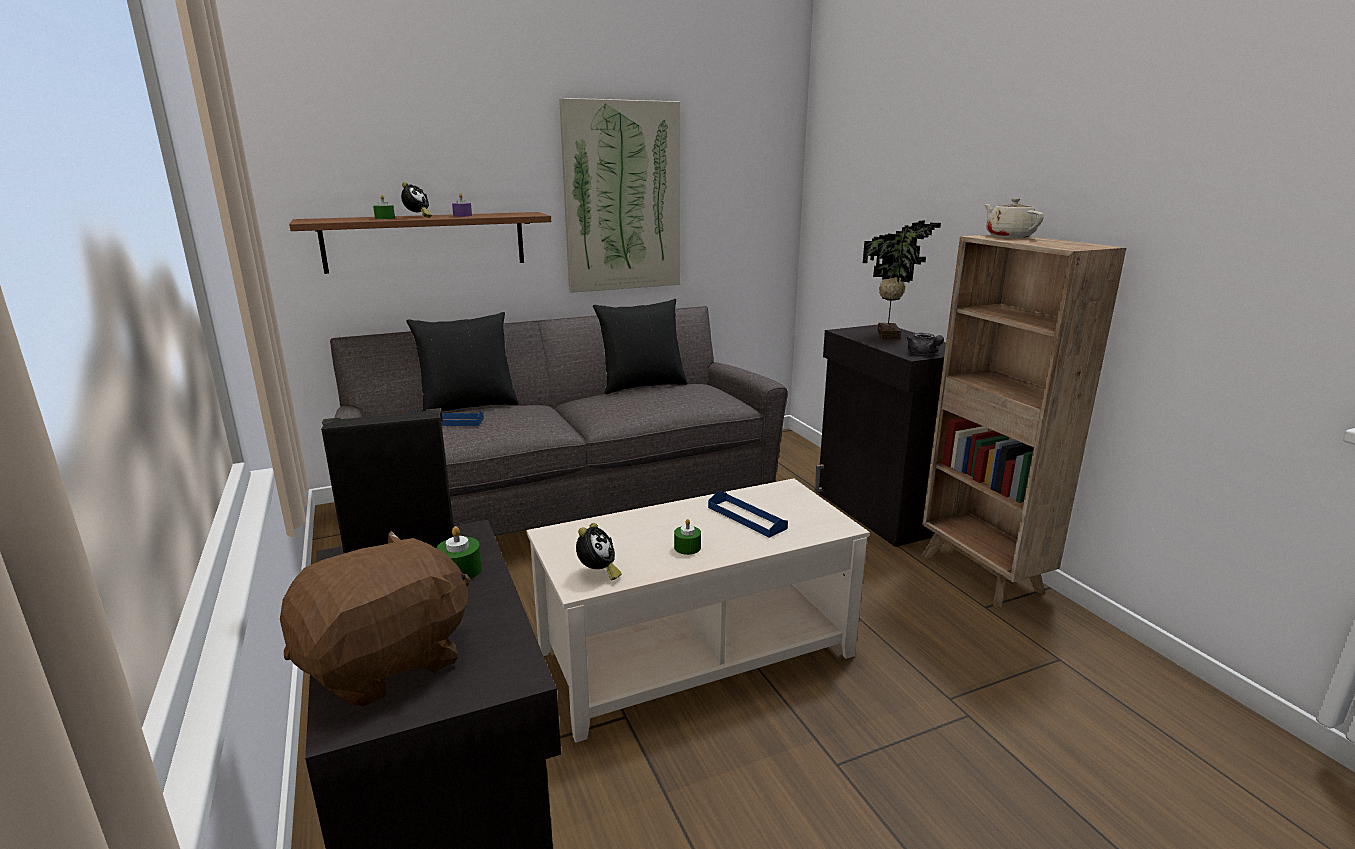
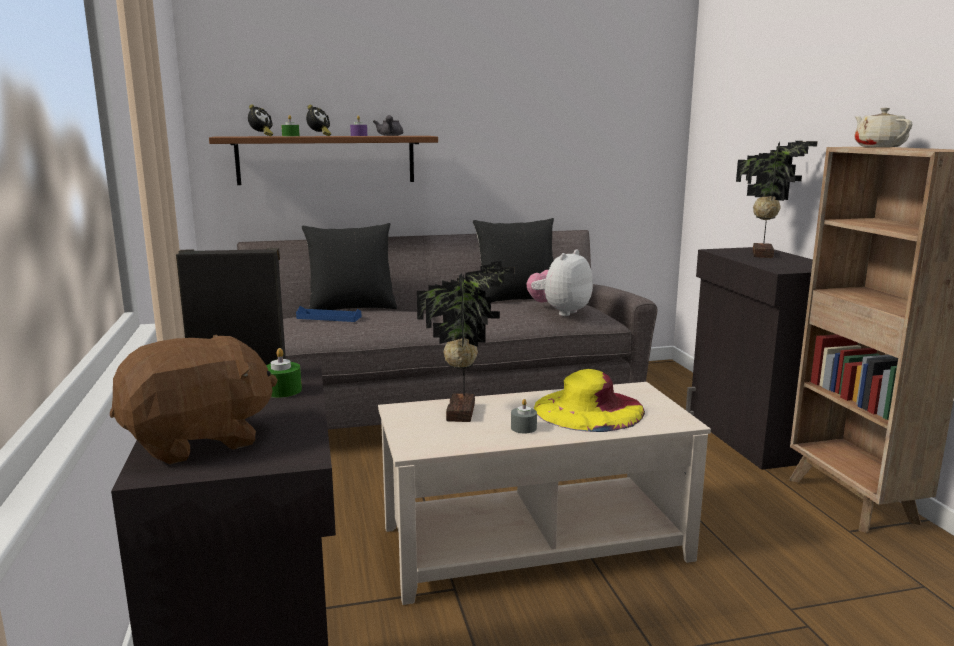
camera: 10 degrees right, 5 degrees down
picture [559,98,680,293] -> none
alarm clock [576,523,622,581] -> alarm clock moved to [248,104,273,136]
green candle [674,519,701,555] -> grey candle [511,399,537,433]
blue tray [708,491,788,538] -> yellow hat [534,369,645,432]
grey teapot [906,333,944,355] -> grey teapot moved to [373,115,403,136]
none -> potted plant [417,261,515,422]
none -> plush toy [527,250,593,316]

